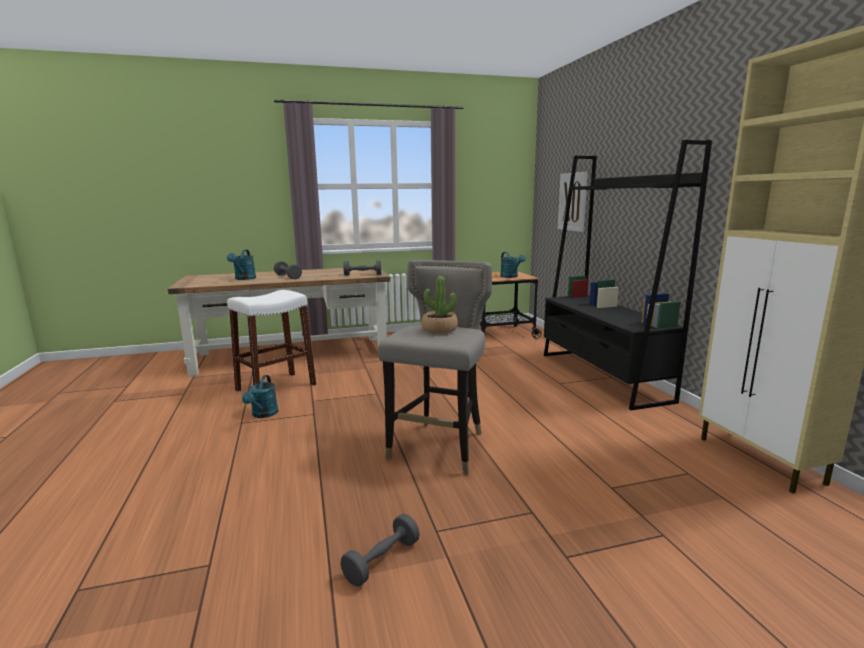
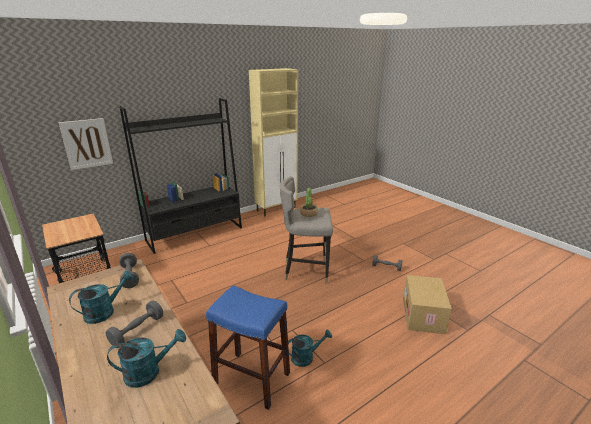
camera: 110 degrees left, 10 degrees up
white stool [227,290,317,392] -> blue stool [206,285,290,410]
turquoise watering can [500,252,526,278] -> turquoise watering can moved to [69,271,134,324]
none -> cardboard box [403,275,452,334]

